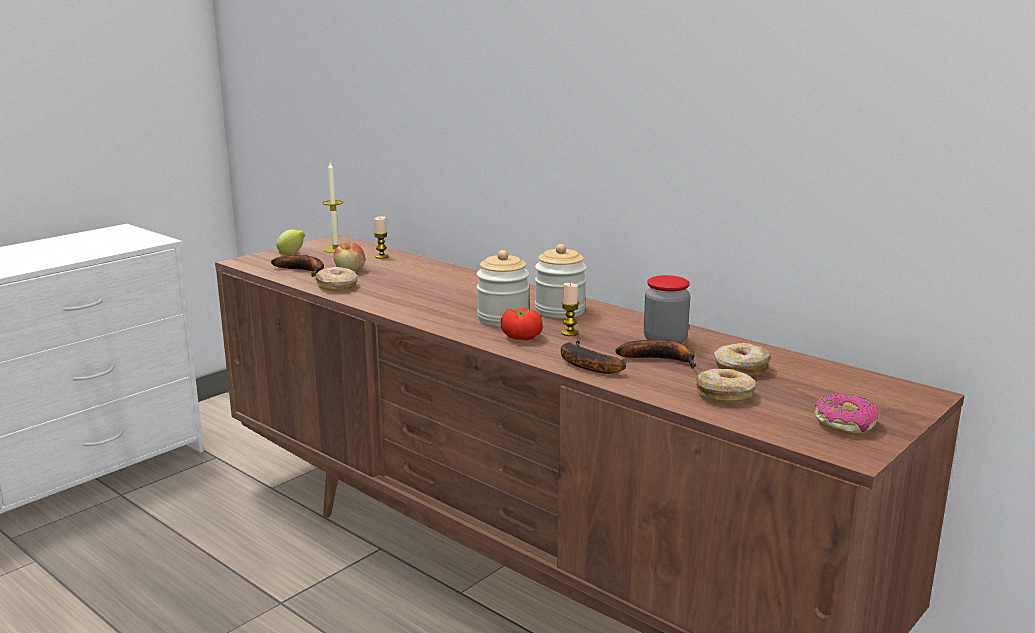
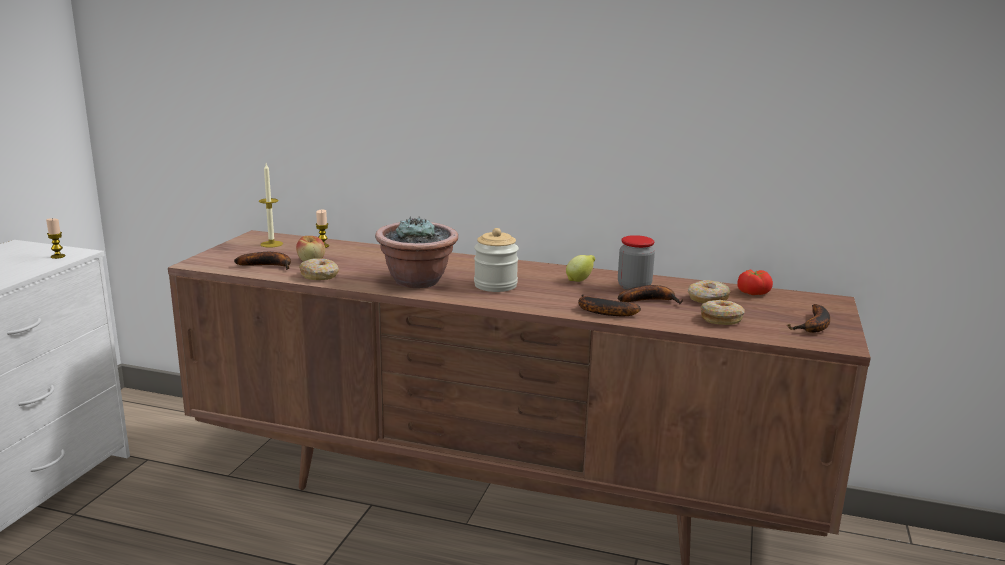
camera: 25 degrees left, 0 degrees up
lemon [276,229,305,255] -> lemon moved to [566,255,595,282]
tomato [500,308,543,341] -> tomato moved to [737,270,773,295]
jar [535,244,587,318] -> none
candle [561,283,579,336] -> candle moved to [46,218,65,259]
donut [814,394,879,435] -> banana [787,304,830,333]
none -> potted plant [375,216,458,288]

